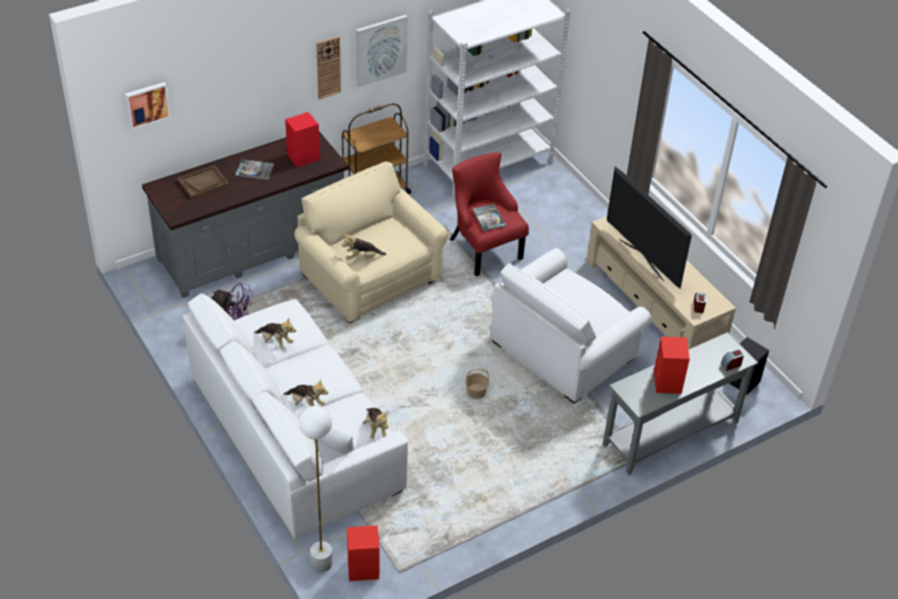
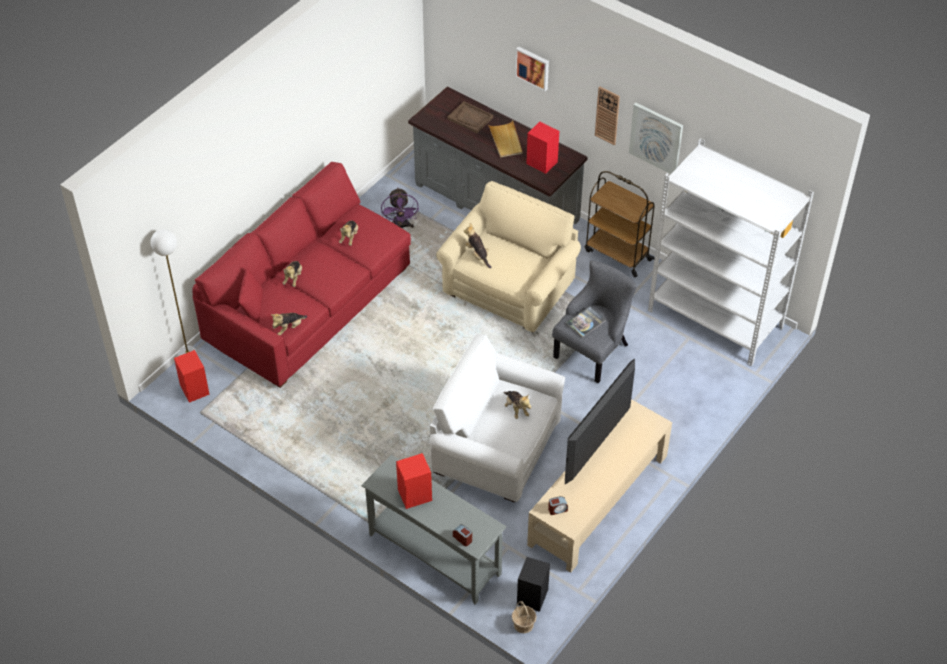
camera: 70 degrees right, 5 degrees up
picture [125,82,171,130] -> picture moved to [515,46,549,91]
white sofa [183,293,408,539] -> red sofa [192,162,411,388]
book [235,159,274,180] -> beige tray [488,121,523,158]
red armchair [450,153,529,276] -> grey armchair [552,261,637,383]
basket [465,368,489,399] -> basket moved to [512,601,537,633]
none -> plush toy [504,391,532,419]

